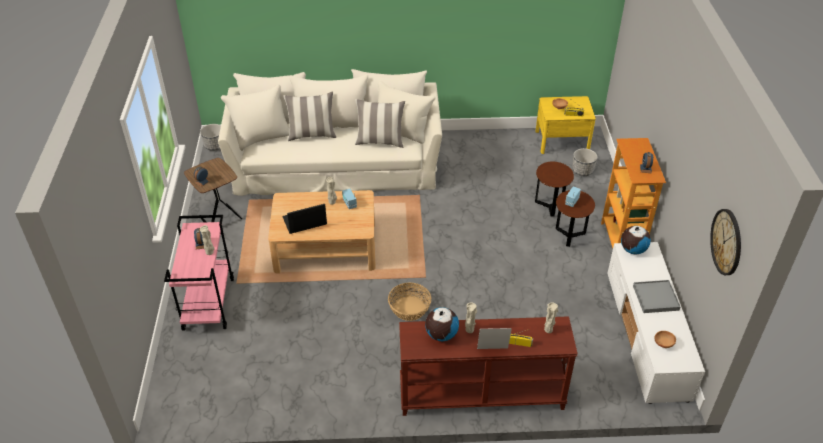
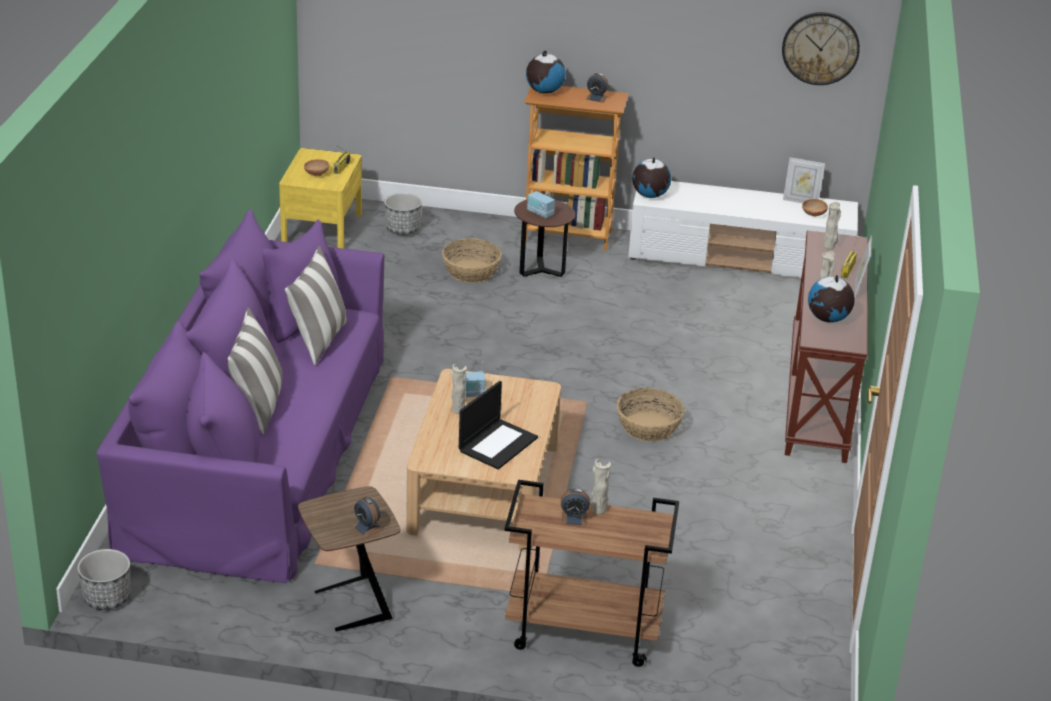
camera: 80 degrees left, 10 degrees down
pink cart [164,215,234,331] -> brown cart [505,480,679,667]
beige sofa [218,69,442,196] -> purple sofa [96,209,384,583]
laptop [283,204,327,234] -> laptop turned 135 degrees counterclockwise [459,381,538,470]
brown side table [535,162,574,216] -> basket [442,238,502,283]
grey tray [633,280,681,313] -> none
none -> globe [526,51,566,94]
none -> picture frame [783,157,825,203]

